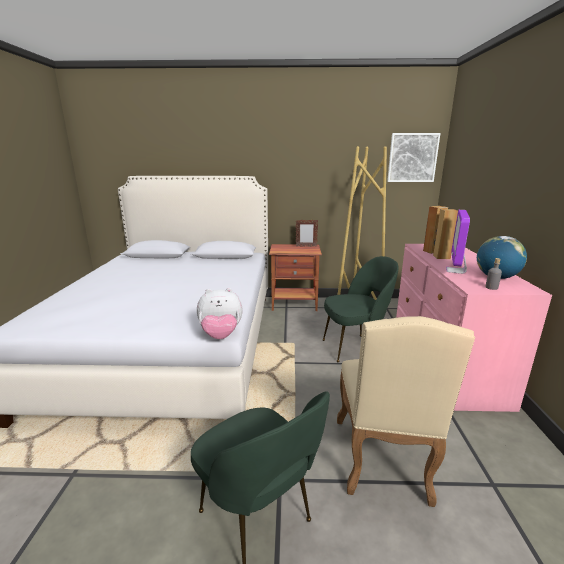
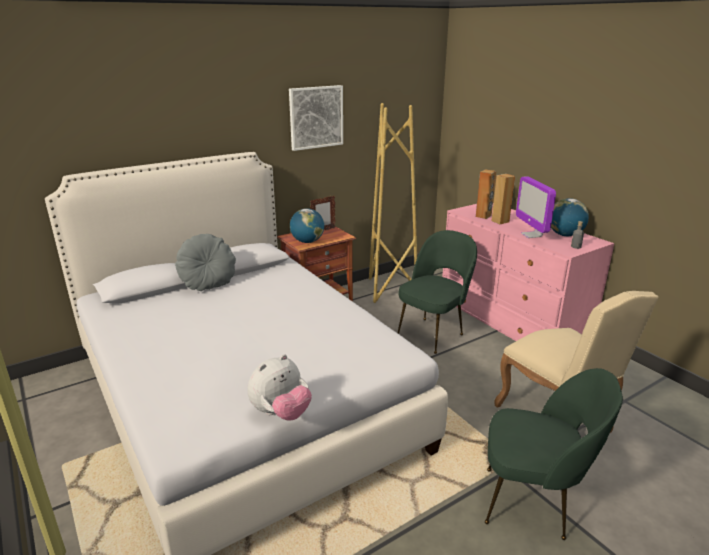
camera: 35 degrees left, 5 degrees up
plush toy [197,288,243,339] -> plush toy moved to [248,354,312,421]
picture [387,133,441,182] -> picture moved to [289,85,343,151]
none -> grey pillow [175,234,236,291]
none -> globe [290,208,324,243]

